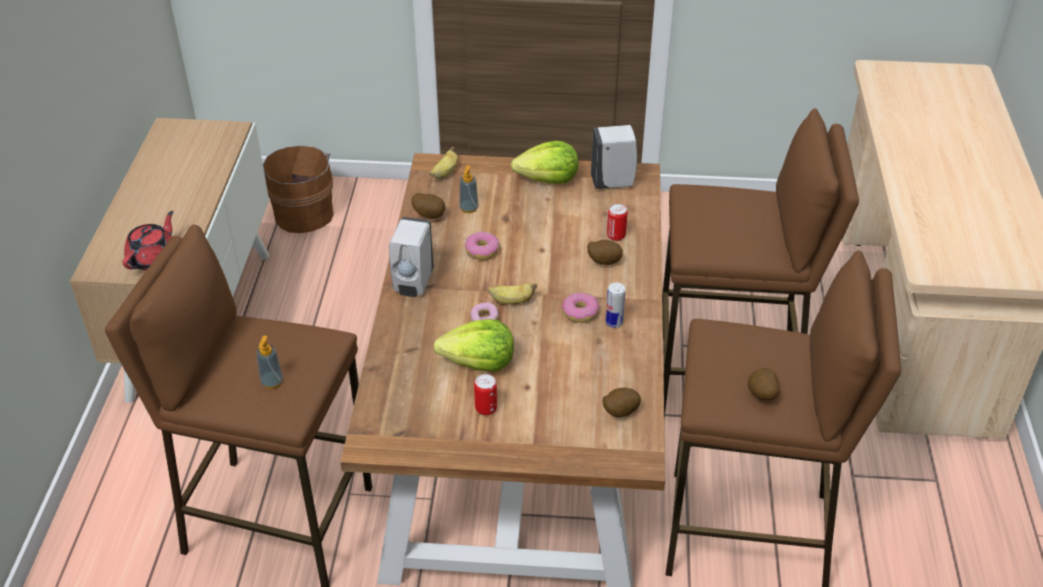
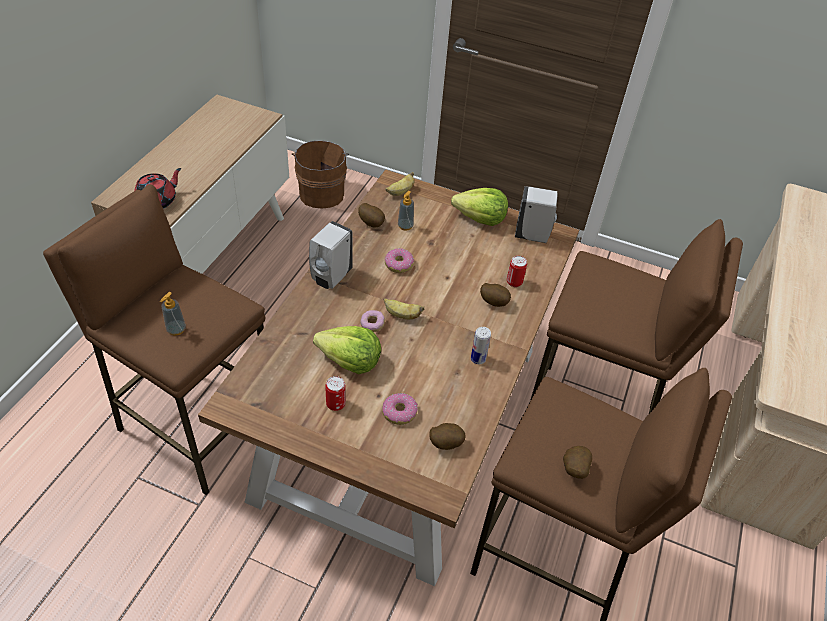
camera: 15 degrees right, 5 degrees up
donut [562,292,599,323] -> donut moved to [382,393,418,425]

